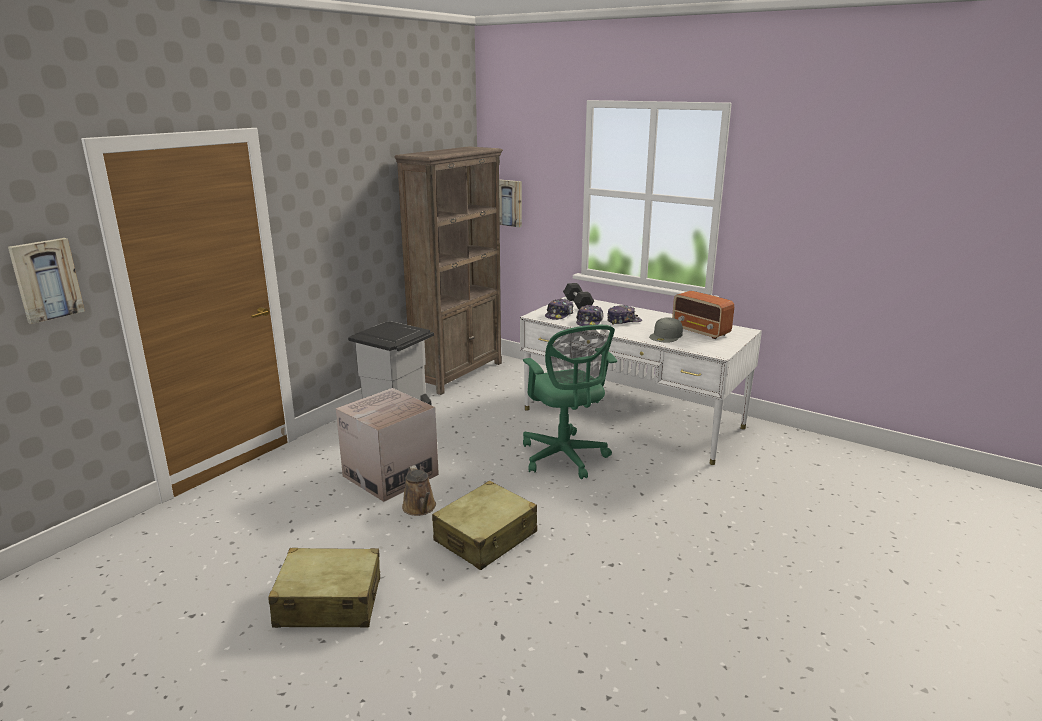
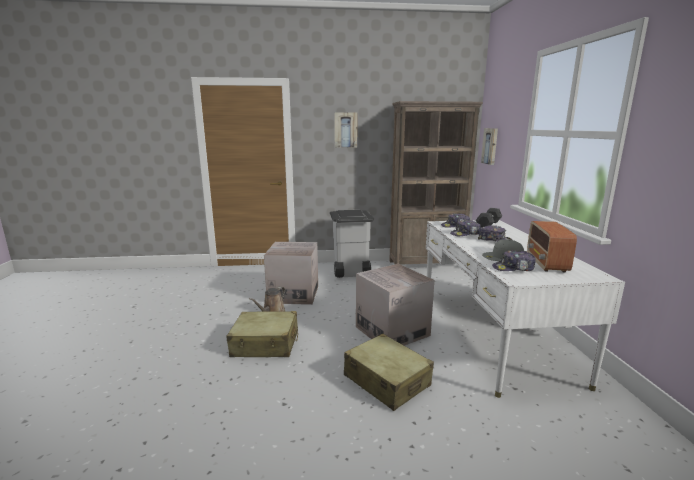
camera: 50 degrees right, 5 degrees down
picture [8,238,85,324] -> picture moved to [334,112,357,148]
beige suitcase [269,548,380,628] -> beige suitcase moved to [344,334,434,411]
green office chair [523,325,617,479] -> cardboard box [356,264,434,346]
none -> cap [492,250,536,271]

